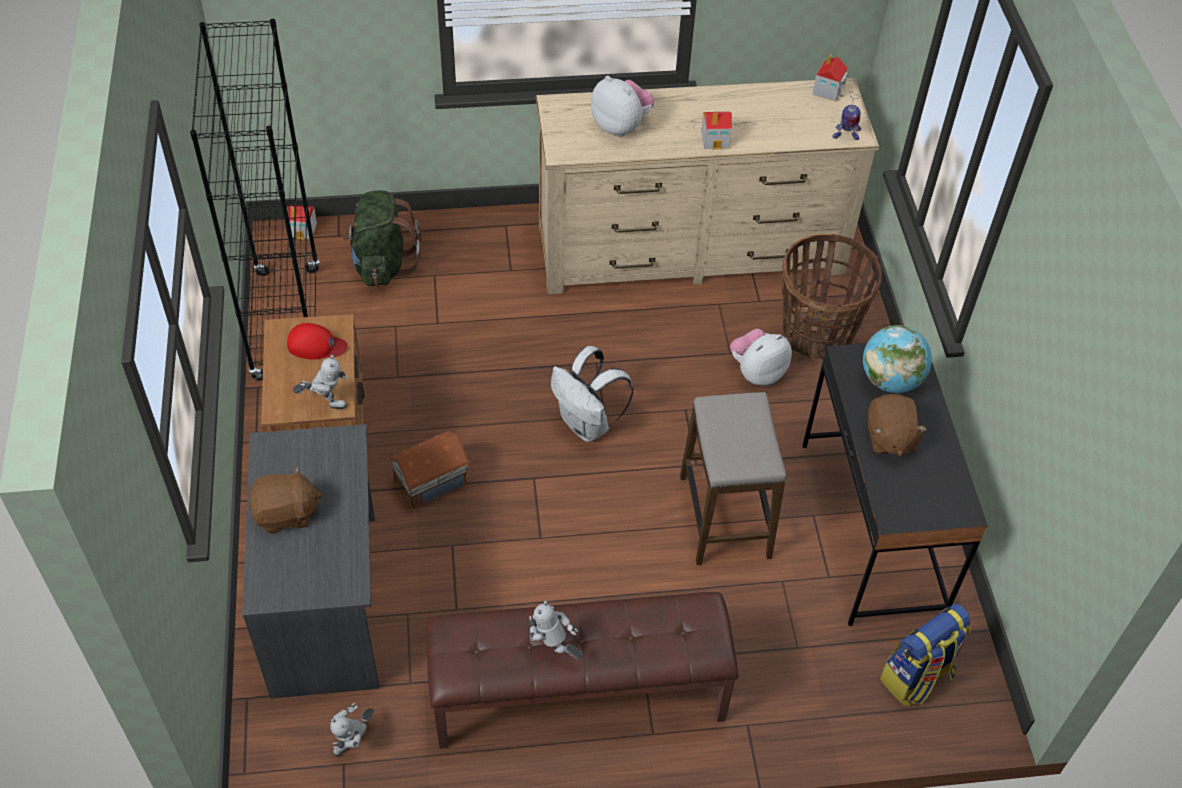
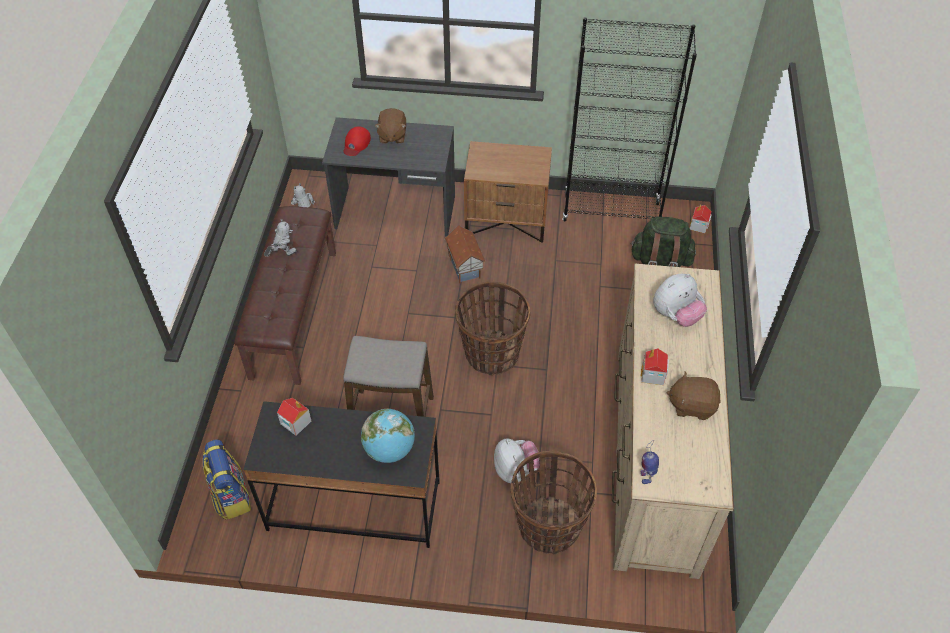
camera: 105 degrees right, 0 degrees up
red cap [287,323,348,360] -> red cap moved to [344,126,371,156]
toy robot [293,355,348,409] -> none
white backpack [551,346,634,442] -> basket [455,281,530,375]
toy house [813,54,848,102] -> toy house moved to [277,398,311,436]
brown plush toy [868,394,927,456] -> brown plush toy moved to [667,371,721,420]

